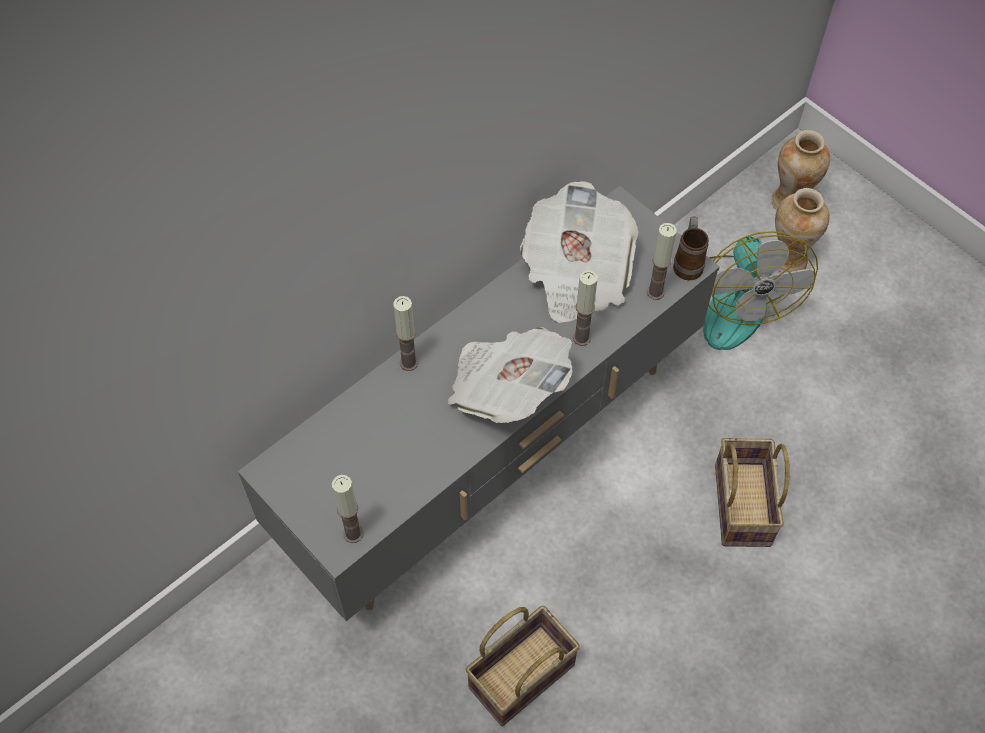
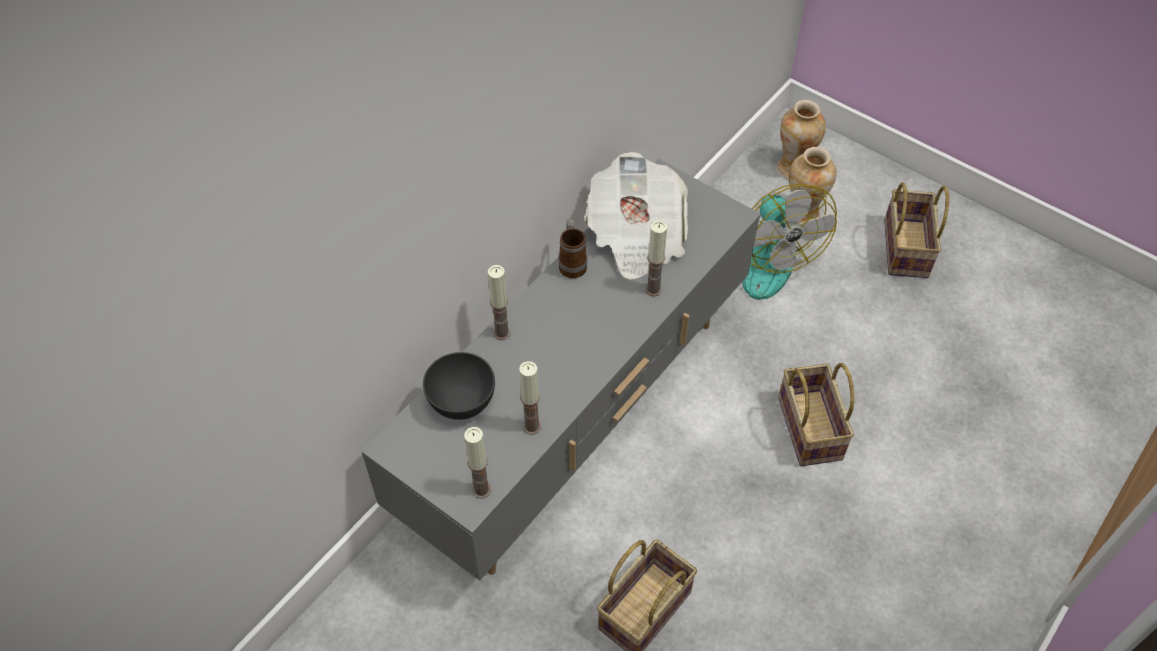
camera: 10 degrees left, 5 degrees down
newspaper [448,327,573,423] -> none
candle [647,223,677,300] -> candle moved to [519,361,541,435]
mug [673,216,709,280] -> mug moved to [558,218,587,278]
none -> grey bowl [423,352,495,420]
none -> basket [884,182,949,278]

